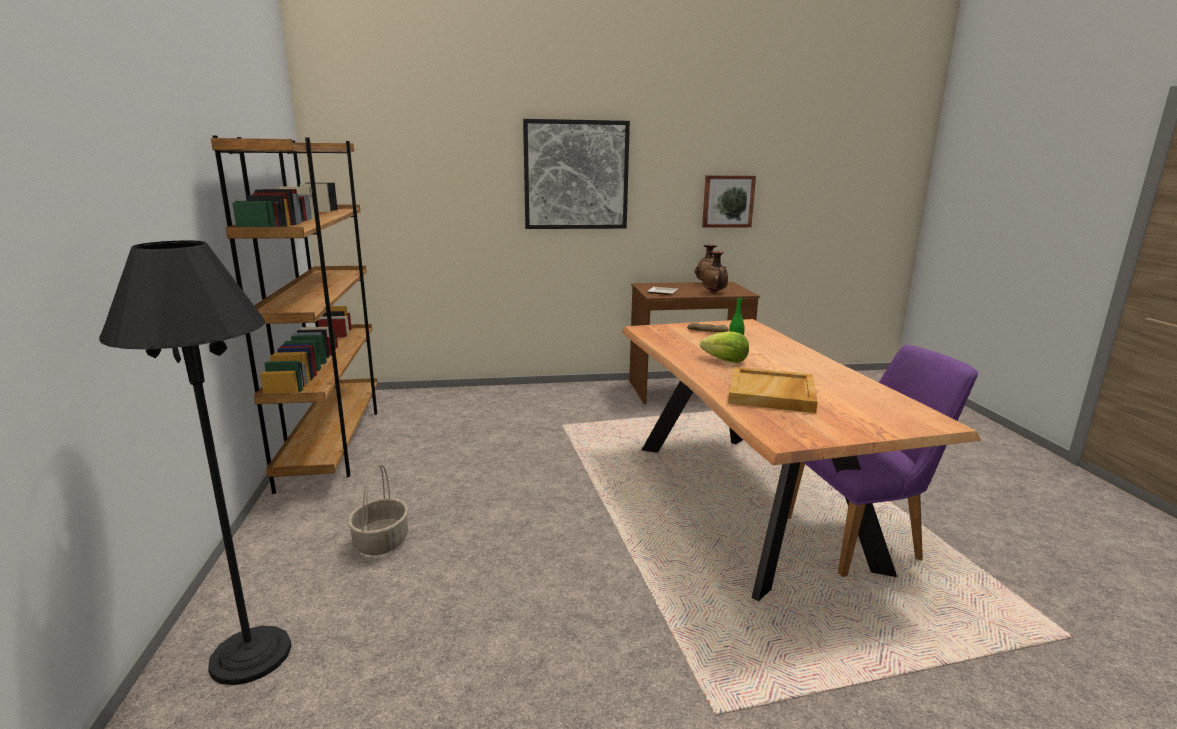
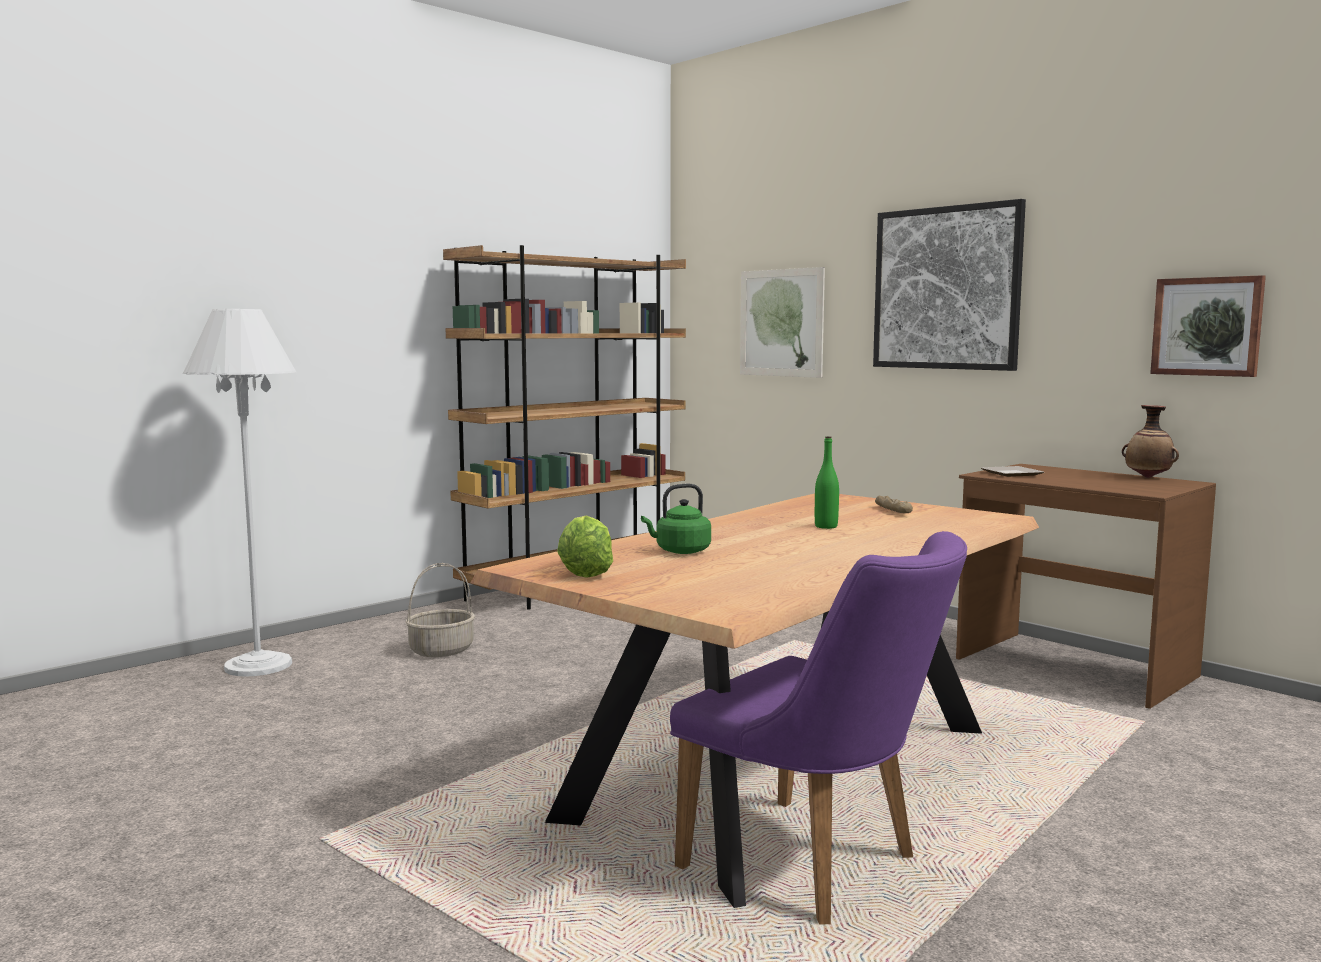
camera: 55 degrees right, 10 degrees down
black floor lamp [99,241,291,685] -> white floor lamp [183,309,296,677]
lettuce [700,331,749,363] -> lettuce moved to [557,515,613,578]
vase [703,251,728,293] -> none
beige tray [728,367,818,413] -> green kettle [641,484,711,554]
none -> picture [740,267,825,378]

